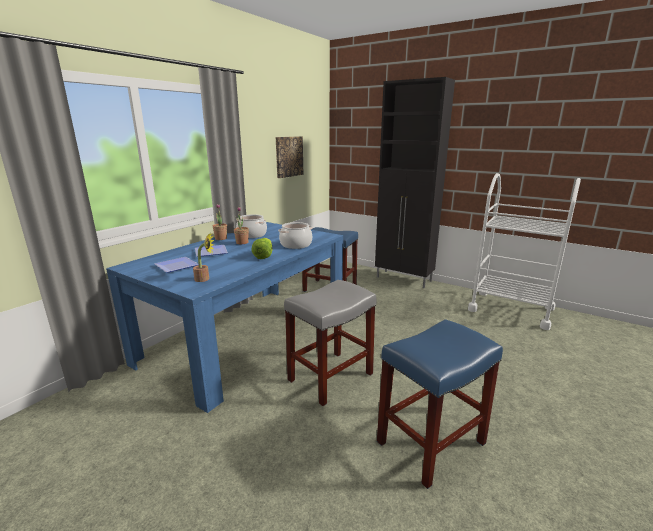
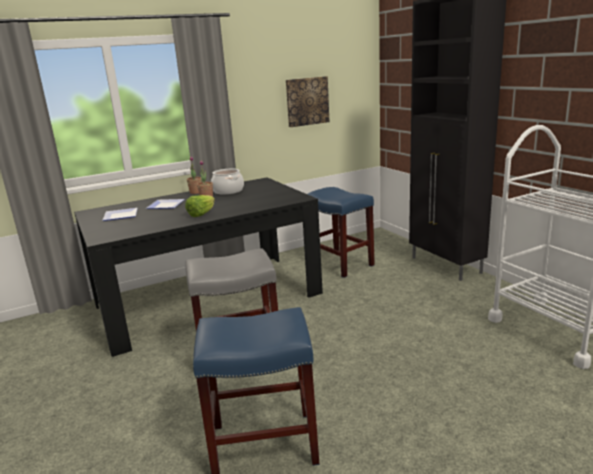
camera: 30 degrees right, 0 degrees up
blue dining table [106,222,343,413] -> black dining table [74,177,323,357]
potted plant [193,233,214,282] -> none
cooking pot [278,222,312,249] -> none

